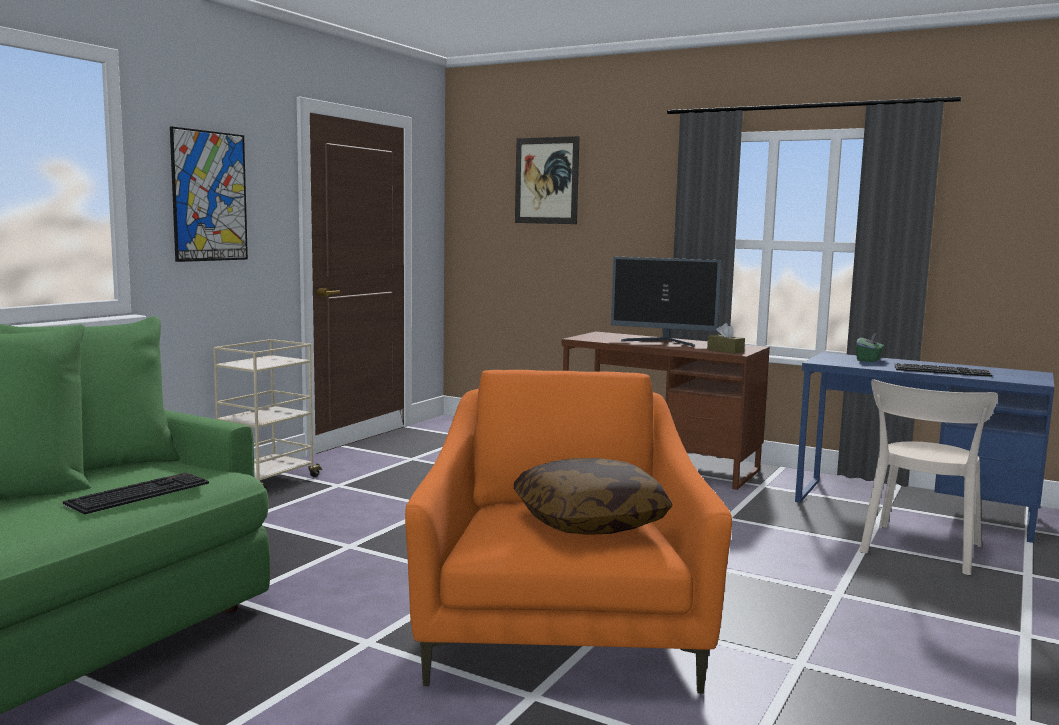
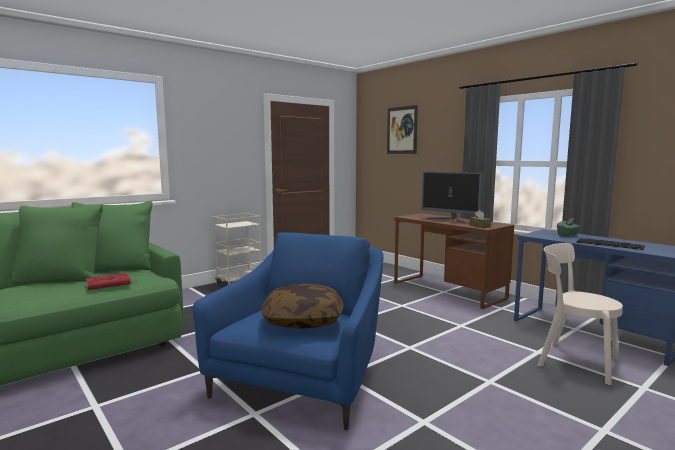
camera: 20 degrees right, 0 degrees up
keyboard [63,473,209,514] -> red book [86,273,136,290]
picture [170,126,248,262] -> none
orange armchair [405,370,732,694] -> blue armchair [193,232,383,430]
beige chair [860,379,998,575] -> beige chair turned 75 degrees clockwise [537,243,623,385]

